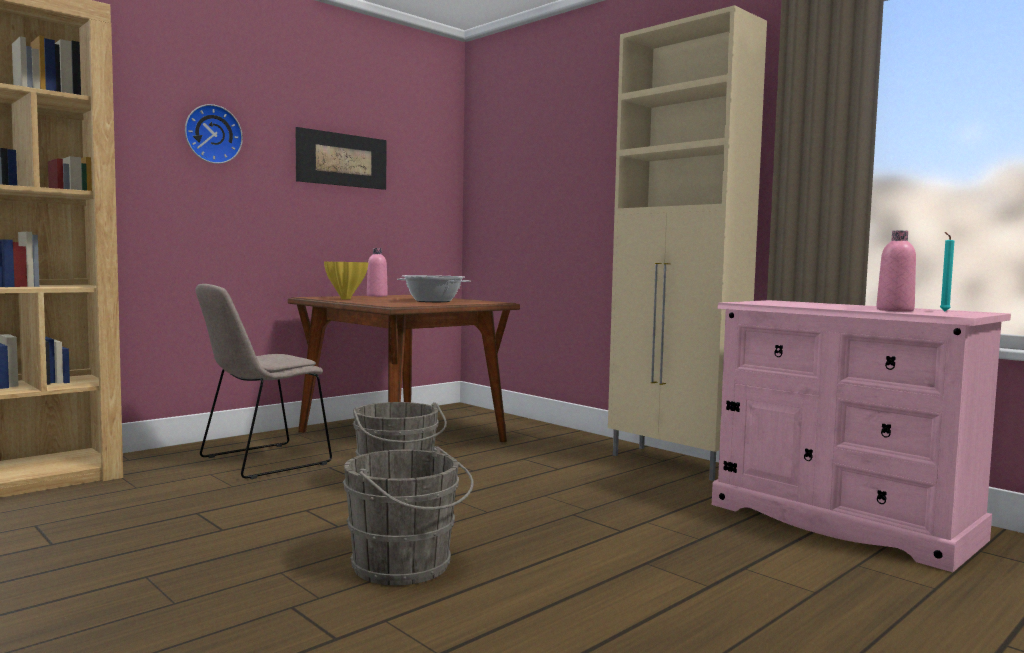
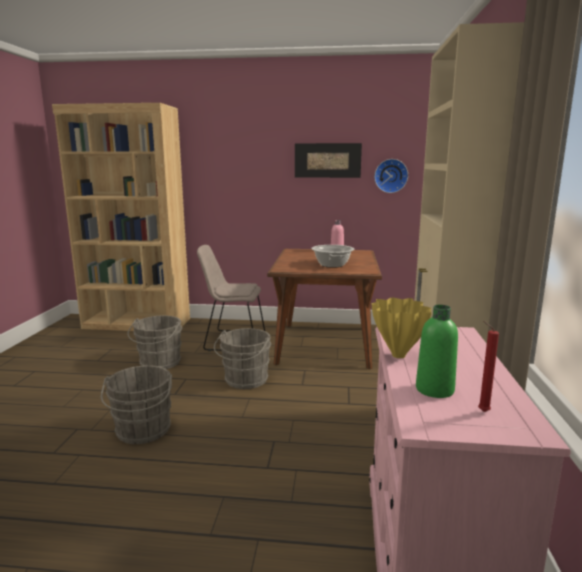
camera: 50 degrees right, 10 degrees up
wall clock [185,104,243,164] -> wall clock moved to [374,159,408,193]
yellow vase [324,262,368,299] -> yellow vase moved to [371,298,431,358]
pink bottle [876,230,916,312] -> green bottle [416,305,458,398]
turquoise candle [940,232,954,311] -> red candle [478,321,499,412]
none -> grey bucket [127,316,182,369]

